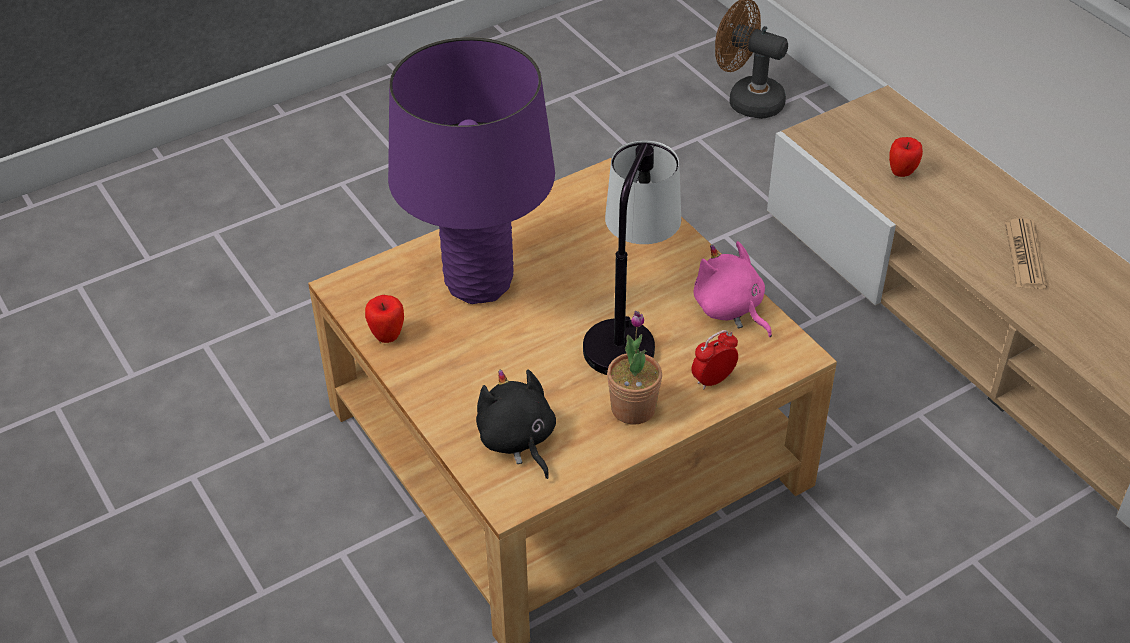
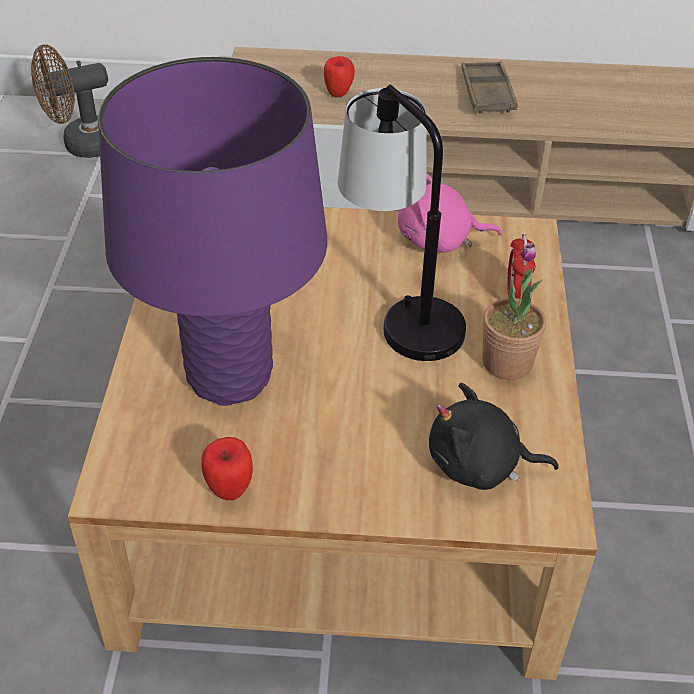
camera: 55 degrees left, 0 degrees up
newspaper [1005,218,1047,289] -> brown tray [461,61,518,113]

